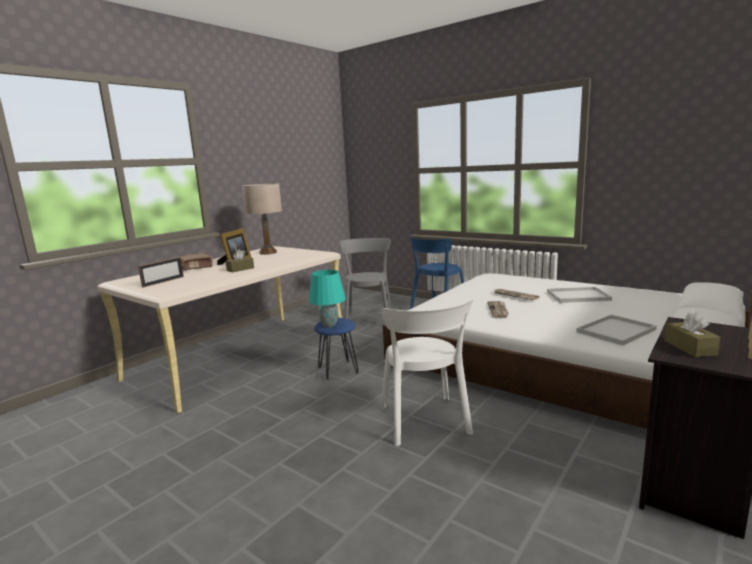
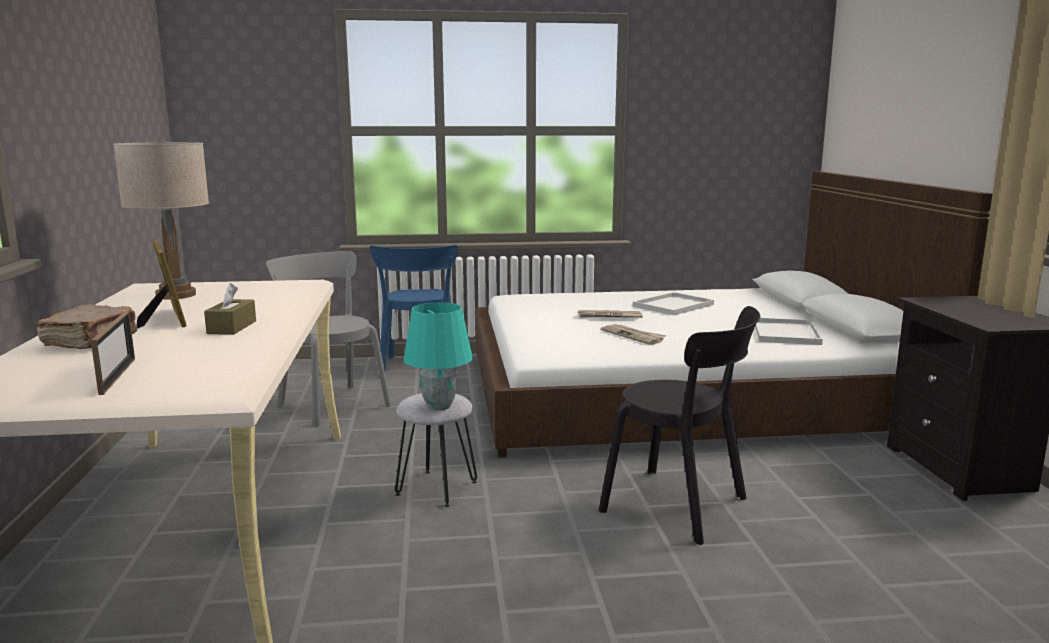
camera: 45 degrees left, 0 degrees up
blue stool [314,318,359,380] -> grey stool [395,393,477,507]
white chair [381,299,473,446] -> black chair [599,306,760,545]
brown tissue box [664,312,721,357] -> none

